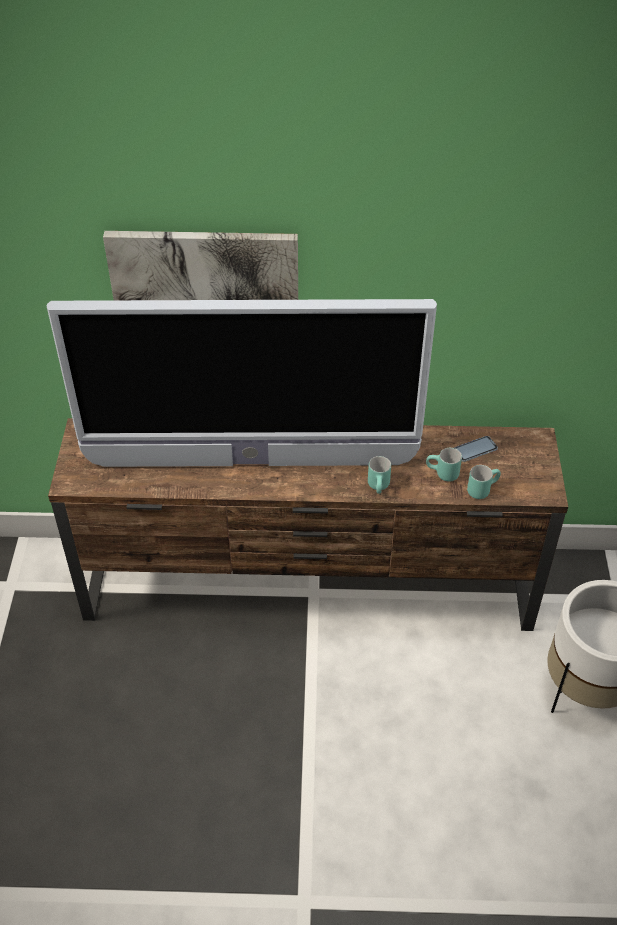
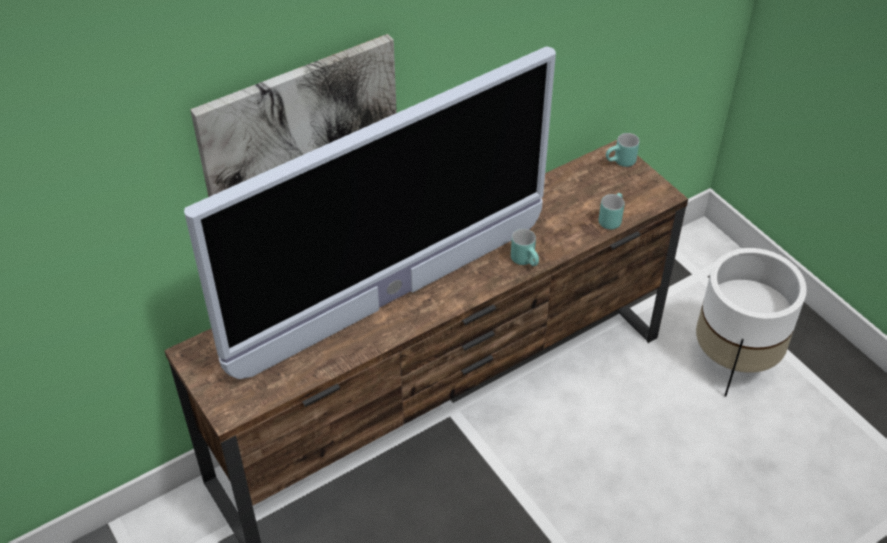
camera: 35 degrees left, 0 degrees up
turquoise mug [426,448,462,482] -> turquoise mug moved to [606,133,639,167]
phone [454,436,498,462] -> none

